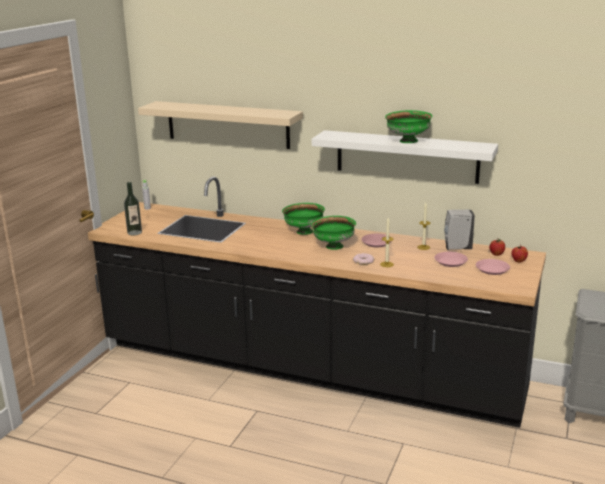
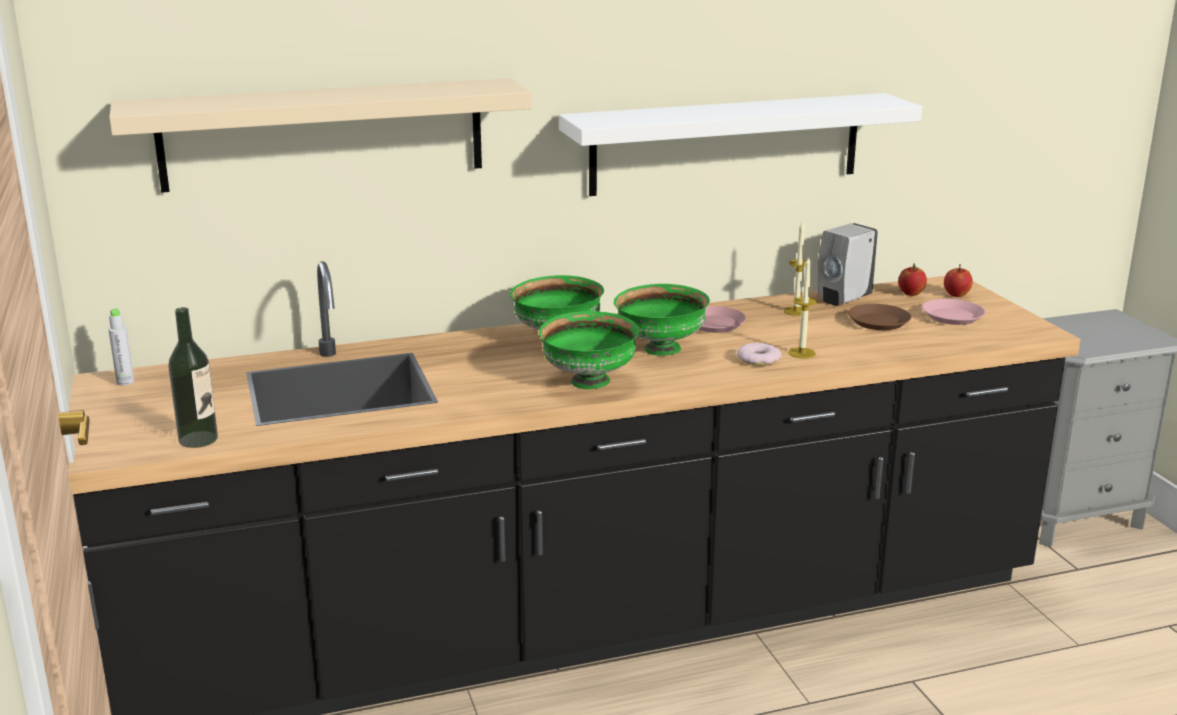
camera: 40 degrees left, 0 degrees up
green bowl [385,110,433,143] -> green bowl moved to [539,311,639,389]
pink plate [435,252,468,267] -> brown plate [848,304,911,330]

